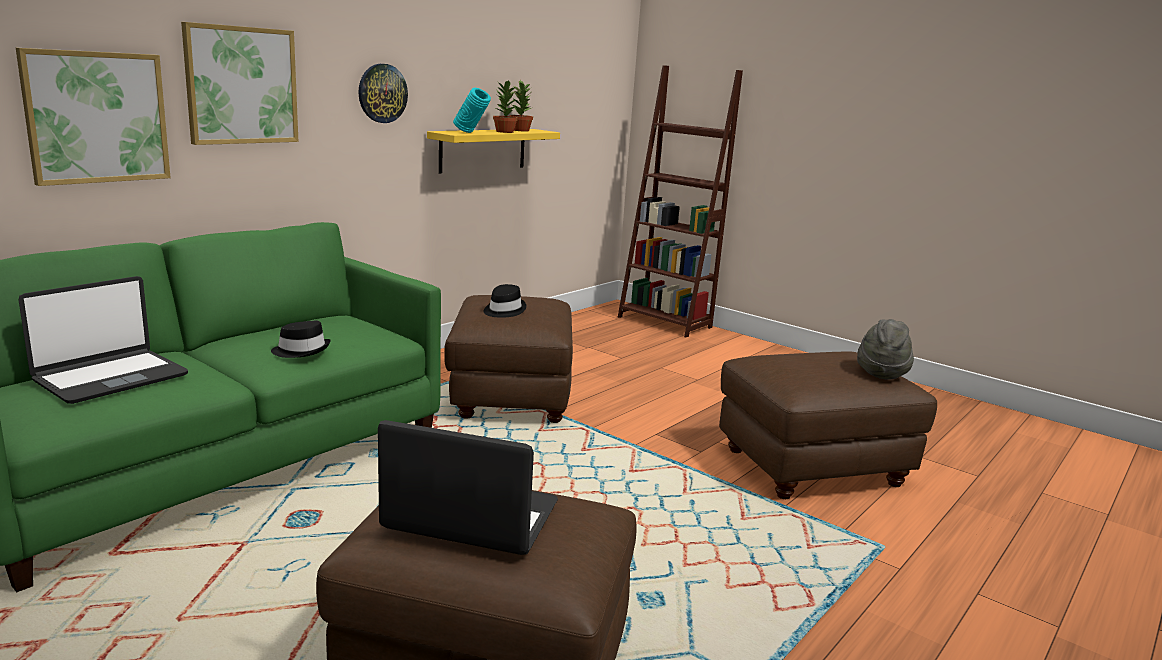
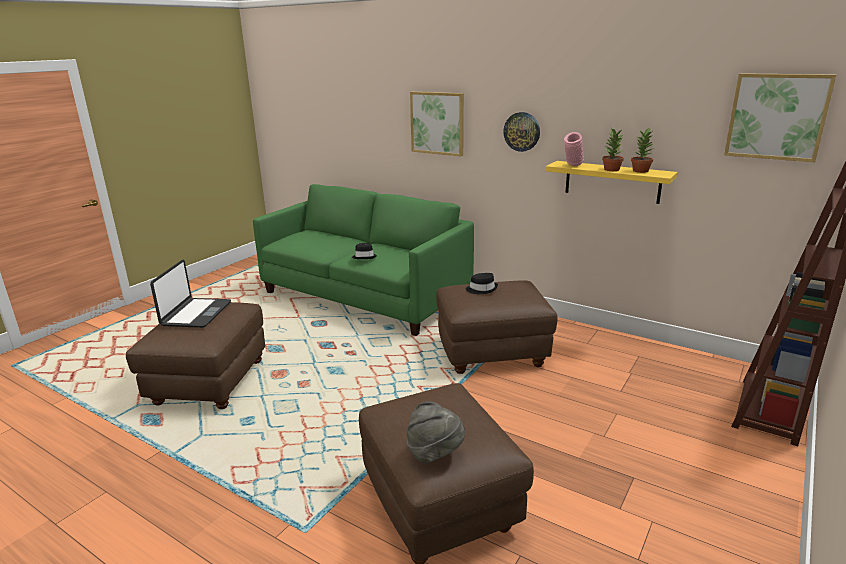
camera: 85 degrees right, 5 degrees up
picture [16,48,171,186] -> picture moved to [724,73,836,162]
laptop [19,276,188,404] -> none
turquoise vase [453,88,491,133] -> pink vase [564,132,584,166]

